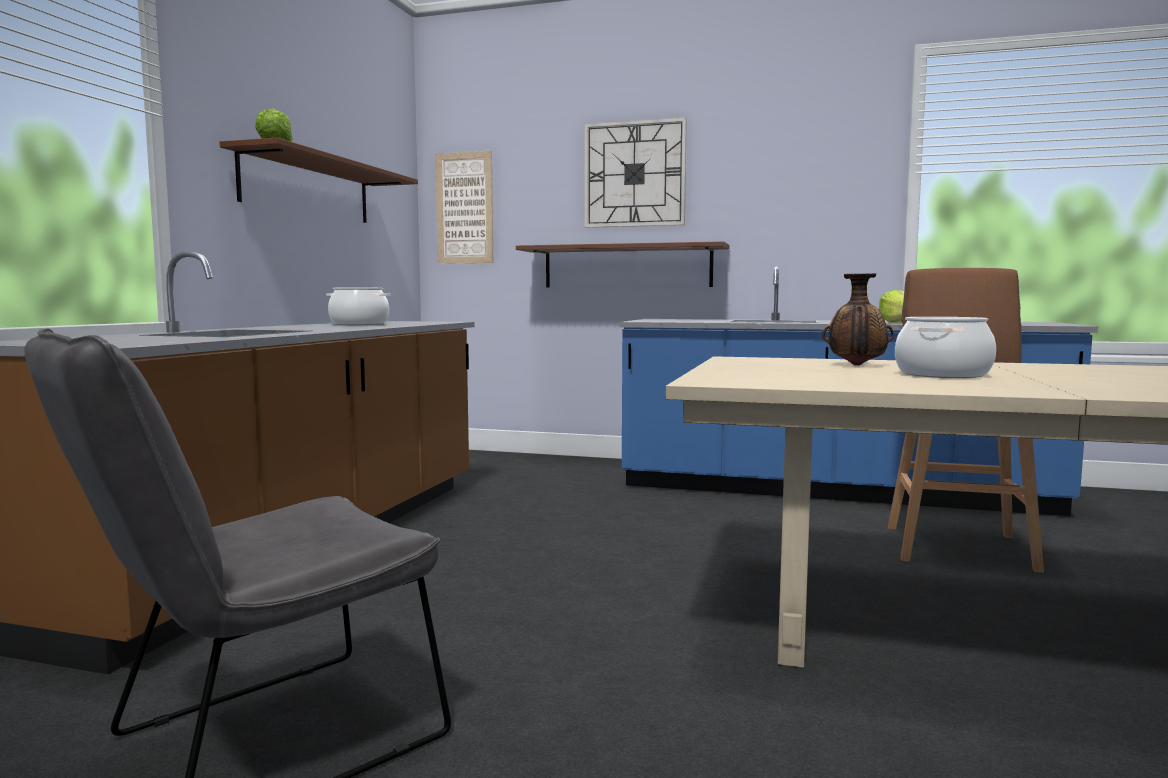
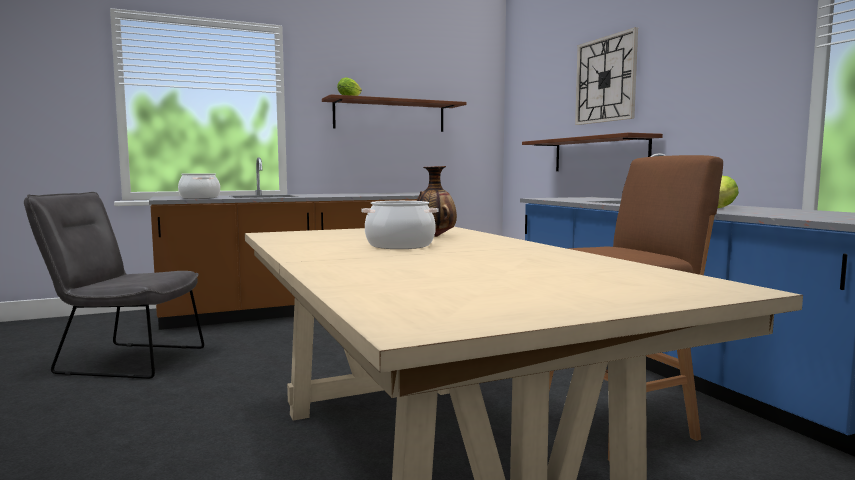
camera: 50 degrees right, 0 degrees up
cooking pot [326,287,391,325] -> cooking pot moved to [178,174,220,199]
picture [435,151,493,264] -> none

